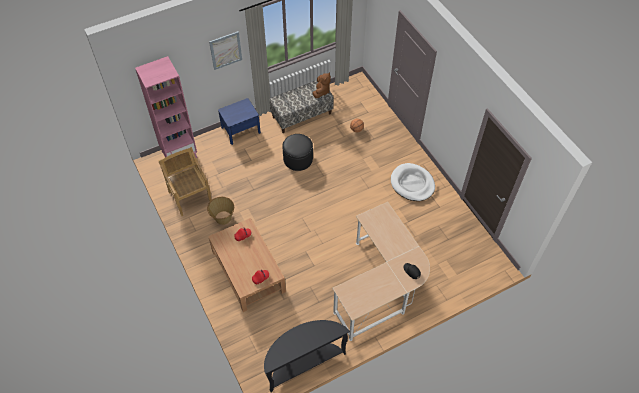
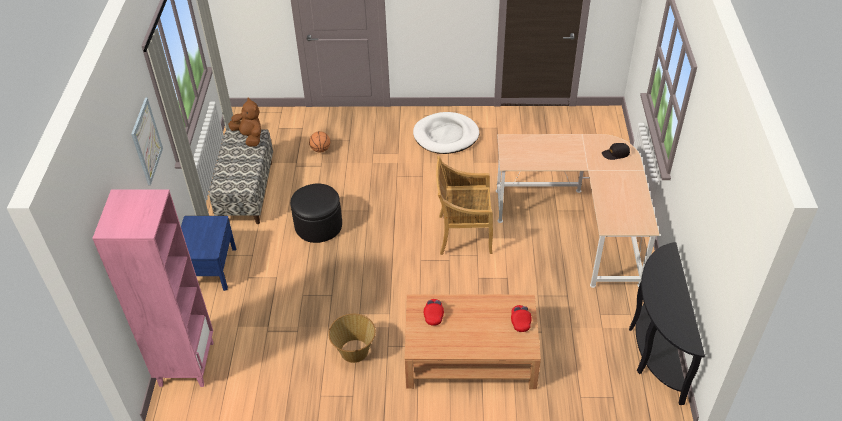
camera: 60 degrees left, 10 degrees down
beige chair [158,147,212,216] -> beige chair moved to [436,156,493,255]

